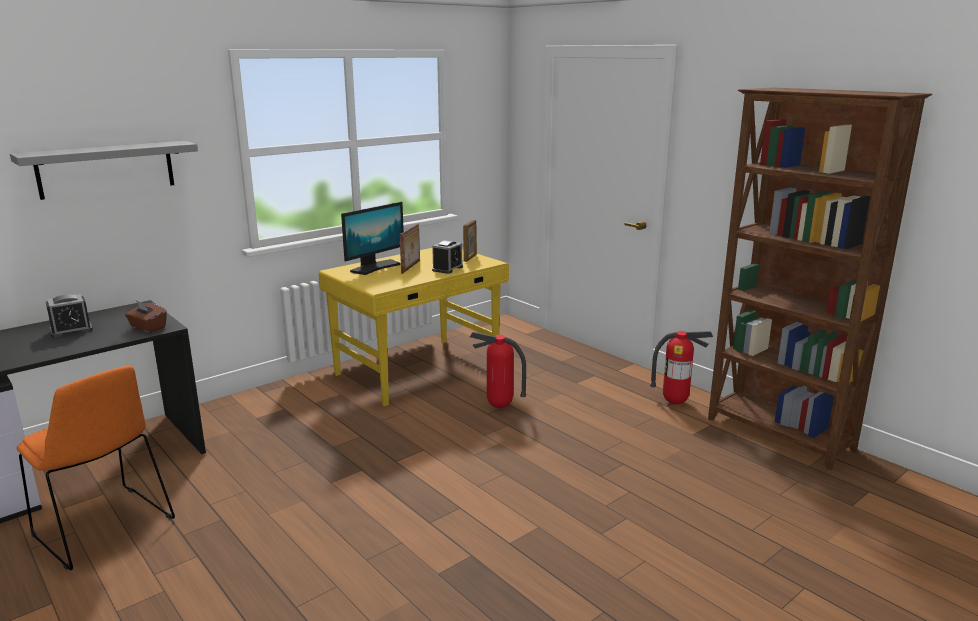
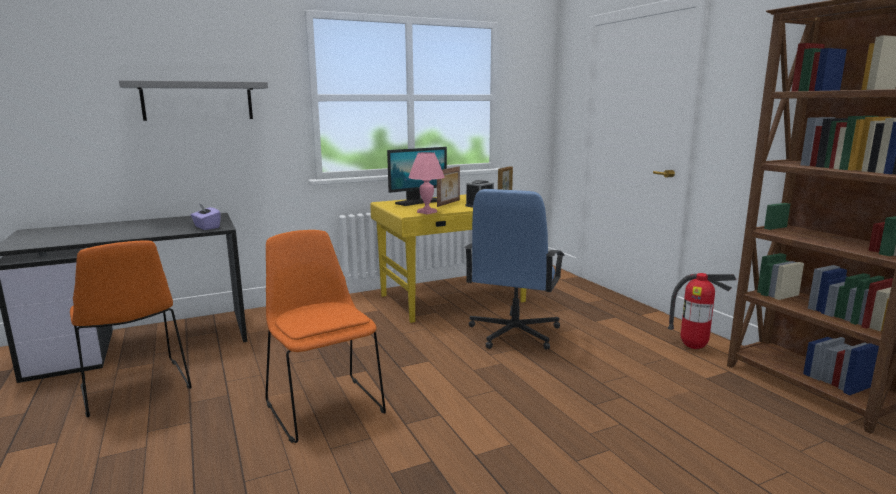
camera: 15 degrees right, 5 degrees down
alarm clock [46,294,93,338] -> none
brown tissue box [125,301,167,333] -> purple tissue box [191,204,221,230]
fire extinguisher [470,332,526,408] -> blue office chair [464,189,565,350]
none -> orange chair [265,230,386,443]
none -> pink table lamp [408,152,445,214]

